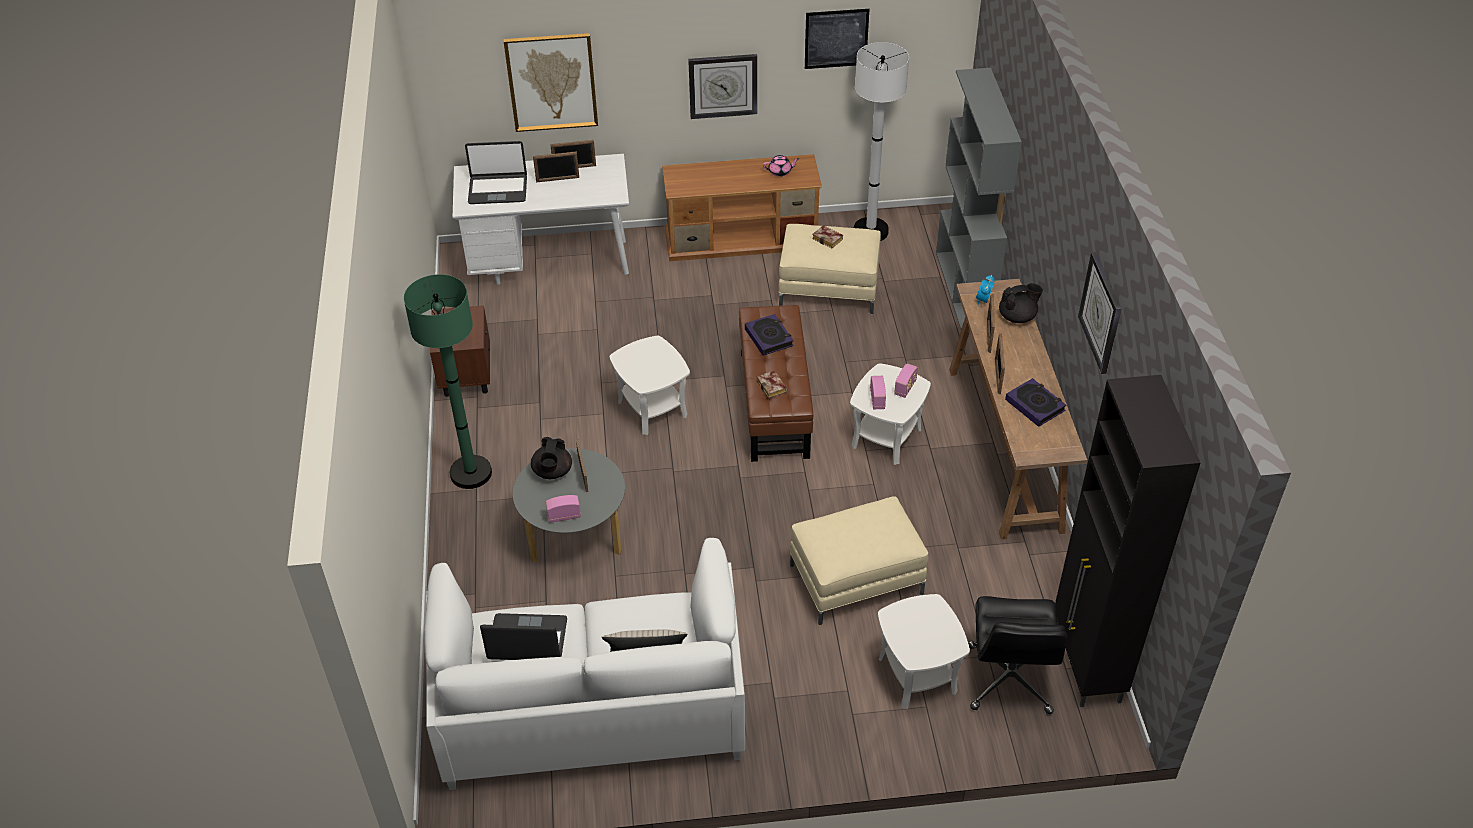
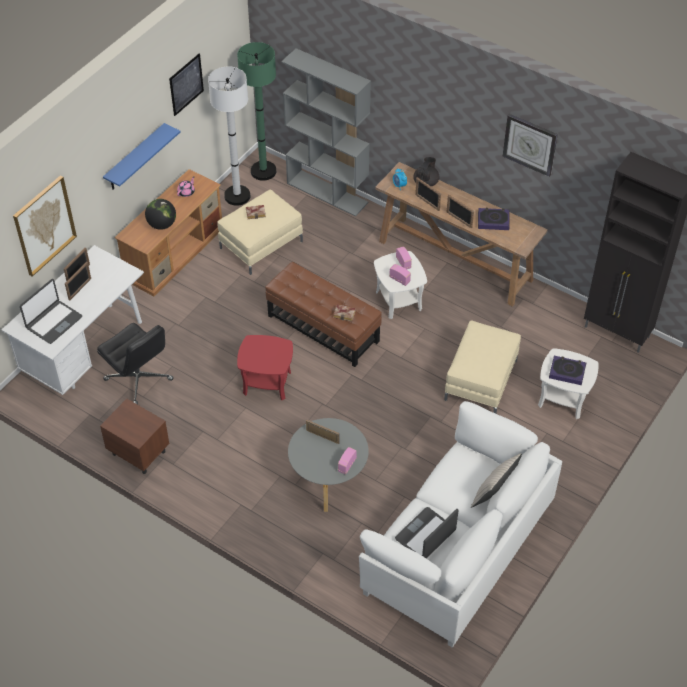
camera: 50 degrees left, 5 degrees up
green floor lamp [404,274,492,489] -> green floor lamp moved to [237,42,276,181]
black teapot [531,437,572,479] -> none
white side table [609,336,690,435] -> red side table [237,335,293,400]
wall clock [688,54,757,119] -> blue shelf [103,123,181,190]
book [745,314,794,356] -> book moved to [549,356,586,385]
black office chair [968,596,1067,714] -> black office chair moved to [97,323,173,405]
none -> globe [145,199,176,230]

